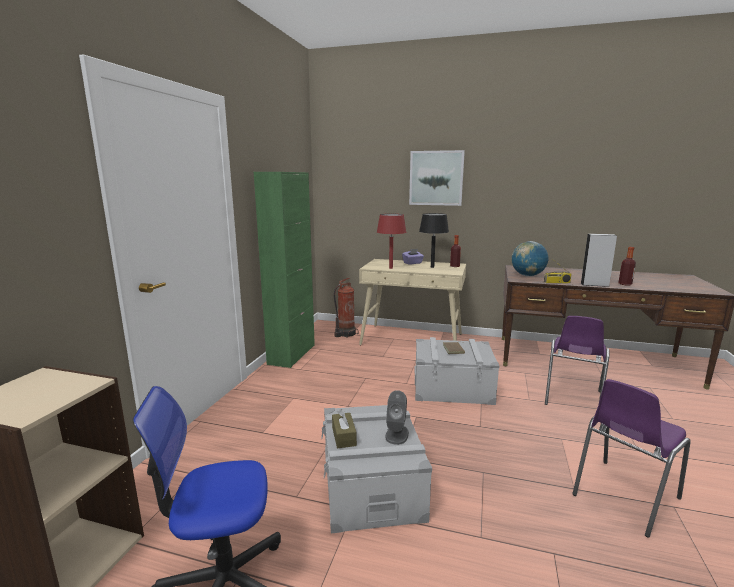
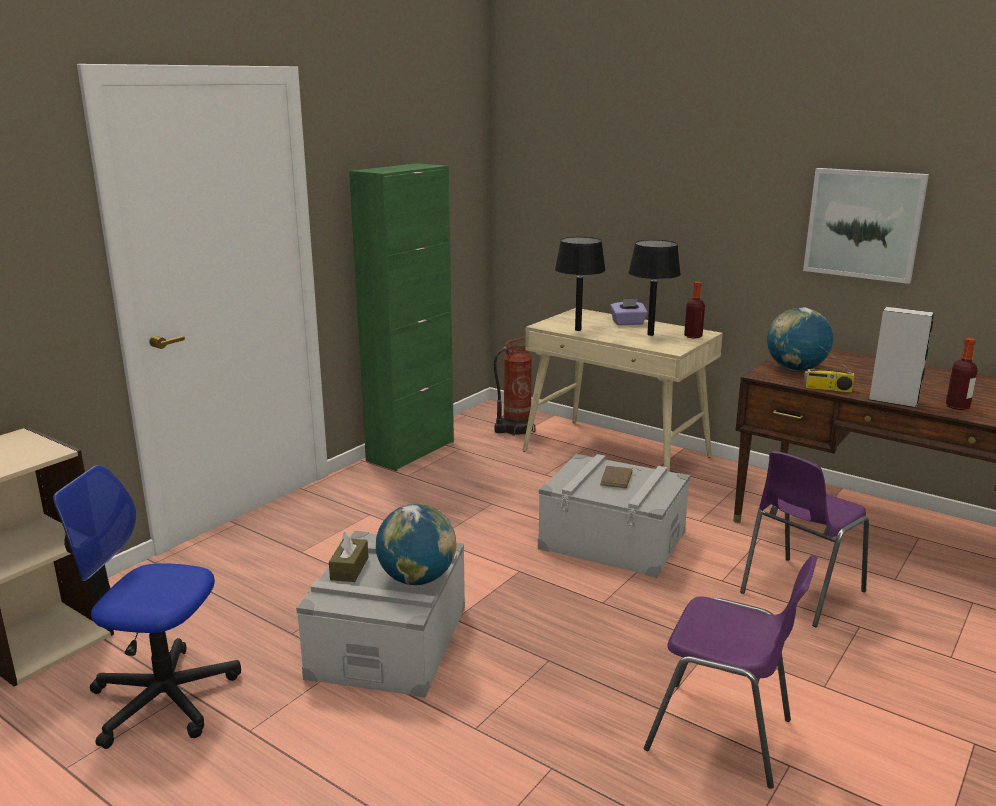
camera: 20 degrees right, 5 degrees up
red table lamp [377,214,407,269] -> black table lamp [555,237,606,331]
grey speaker [385,390,409,445] -> globe [376,504,457,585]
picture [409,150,465,206] -> picture moved to [803,168,929,284]
purple chair [572,379,691,538] -> purple chair turned 135 degrees counterclockwise [644,555,818,789]

